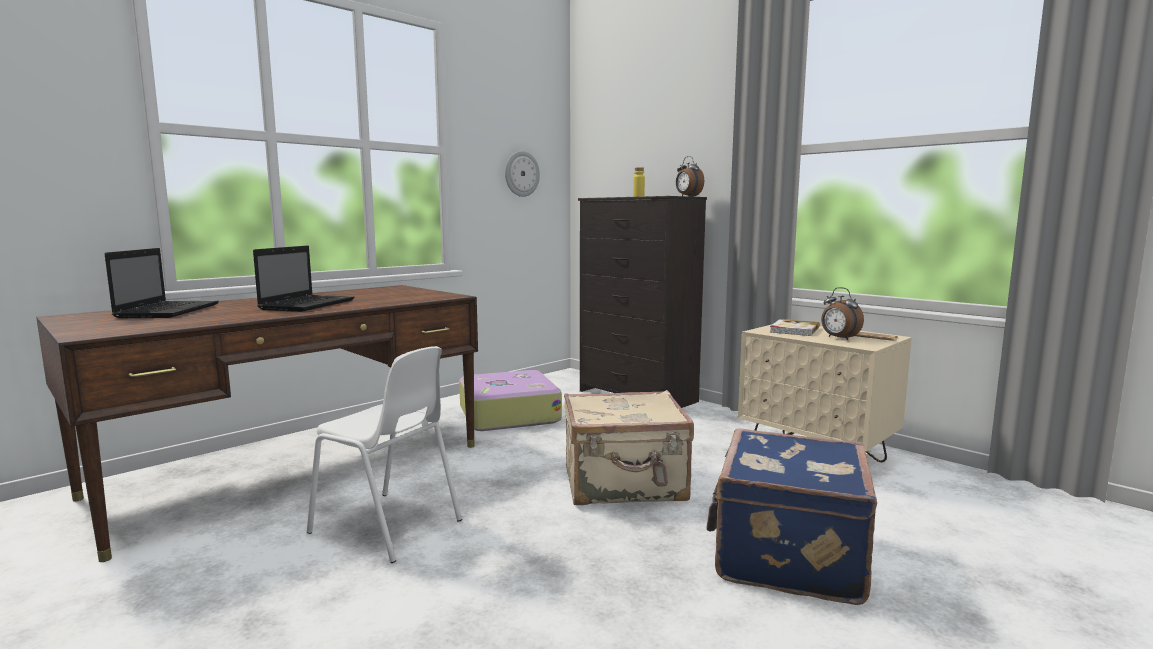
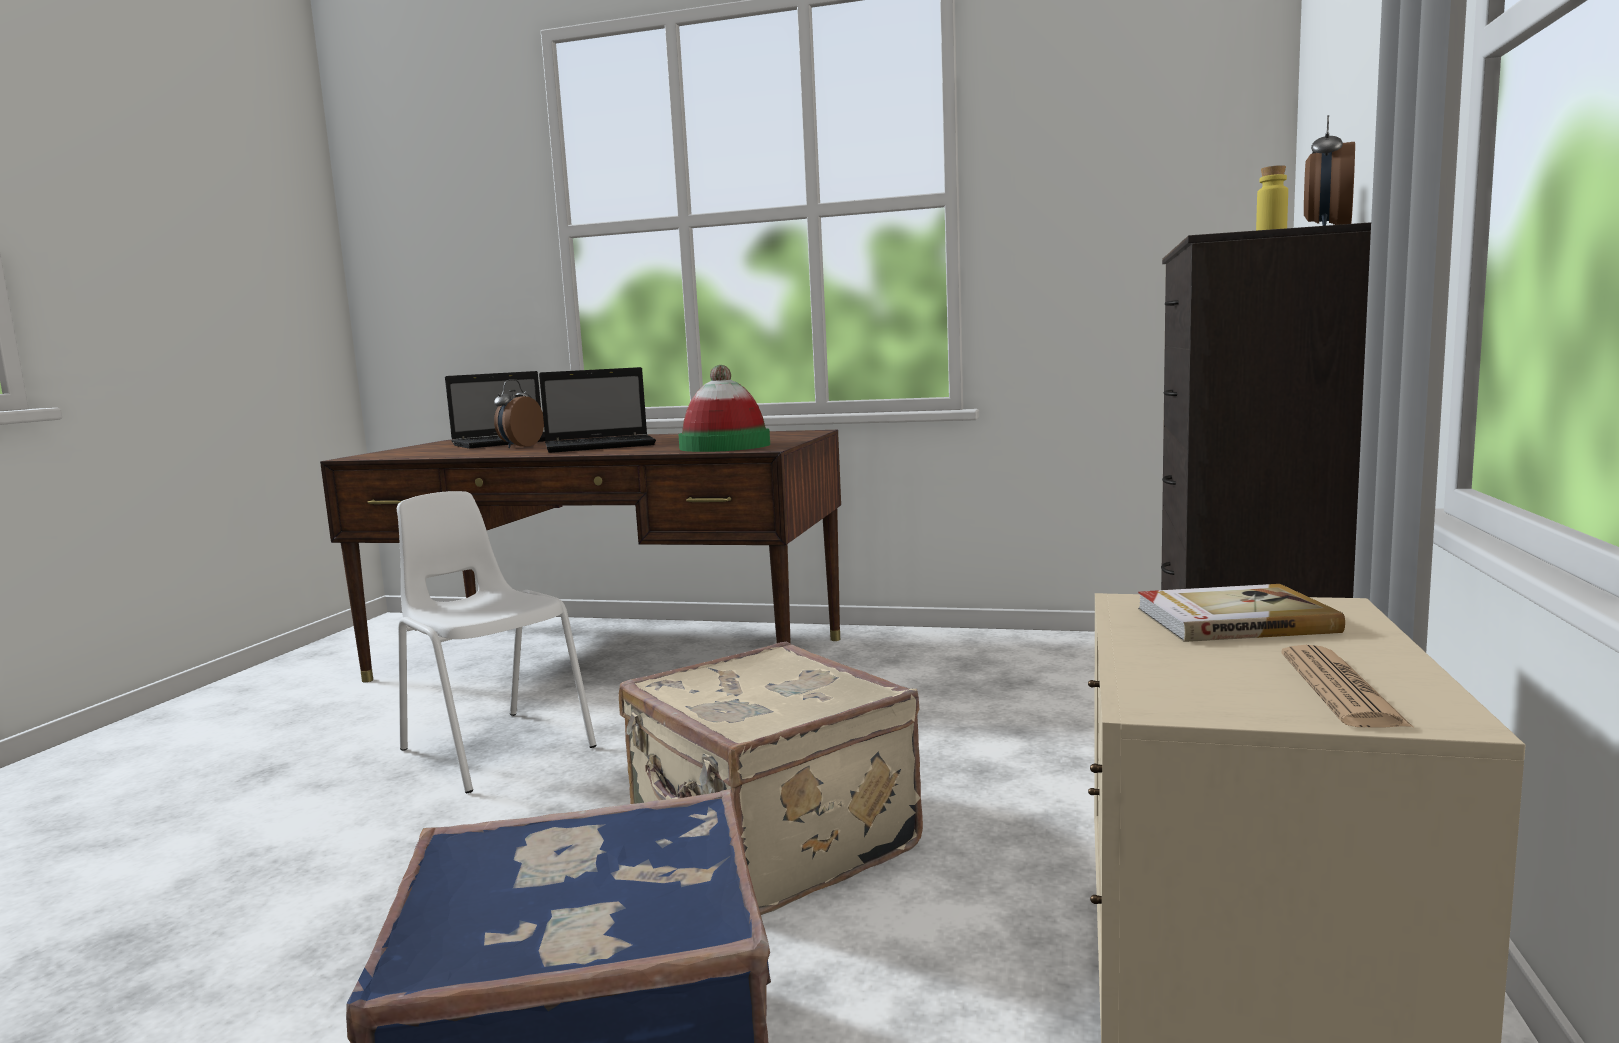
camera: 60 degrees right, 0 degrees up
white chair [307,346,462,563] -> white chair turned 135 degrees clockwise [397,491,597,793]
suitcase [459,370,562,431] -> none
wall clock [505,151,540,197] -> none
alarm clock [821,287,864,340] -> alarm clock moved to [494,379,544,448]
none -> hat [678,365,770,452]

